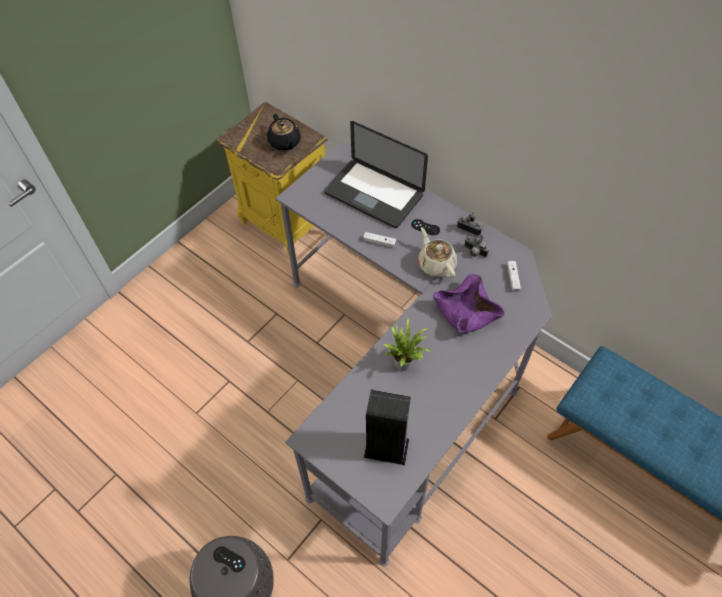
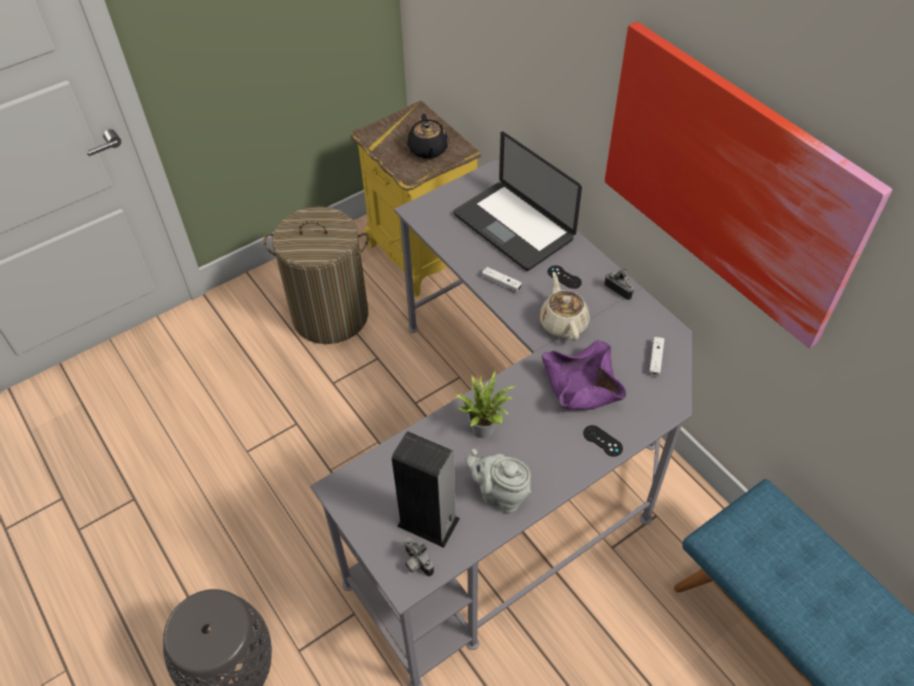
camera: 15 degrees right, 5 degrees down
black game controller [213,546,245,572] -> black game controller moved to [583,425,623,457]
camera [464,235,489,257] -> camera moved to [404,537,434,576]
none -> laundry basket [264,207,369,344]
none -> grey teapot [465,449,531,514]
none -> picture [605,22,892,348]

